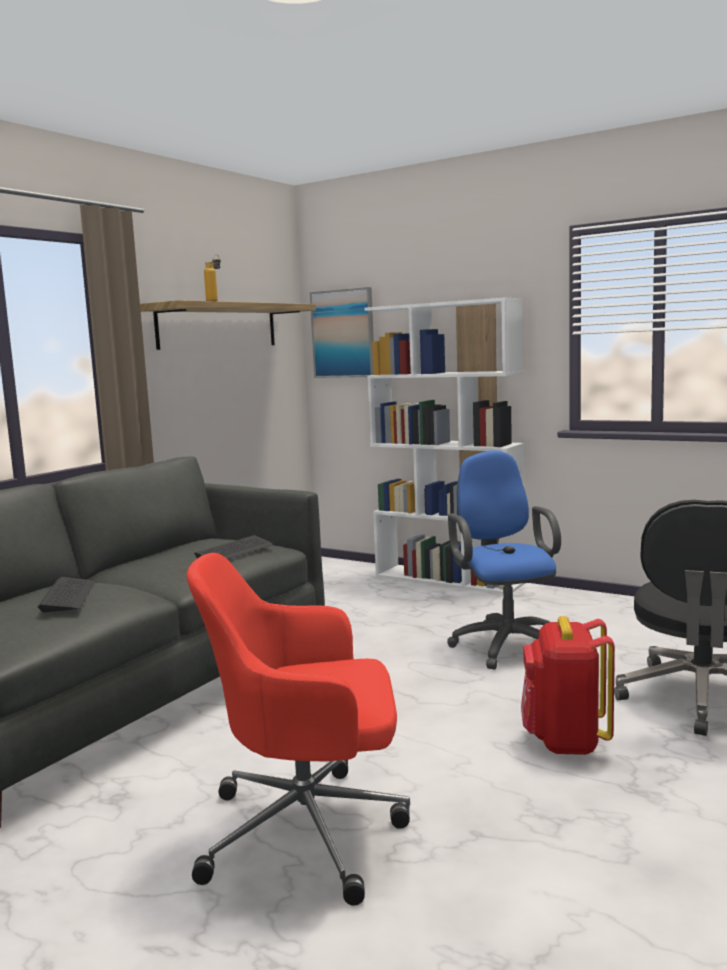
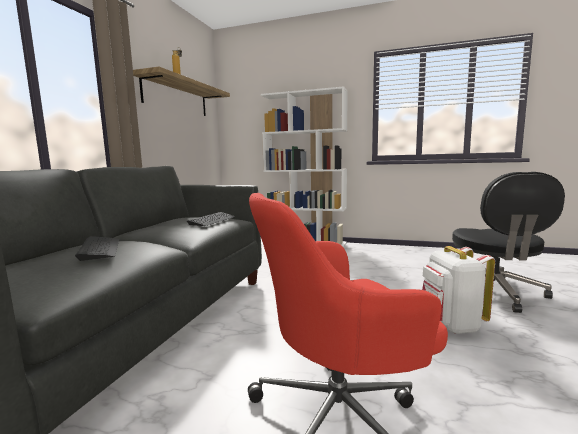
camera: 15 degrees left, 0 degrees up
picture [310,287,374,378] -> none
blue office chair [447,450,561,669] -> none
red backpack [521,616,615,755] -> white backpack [422,246,495,334]

